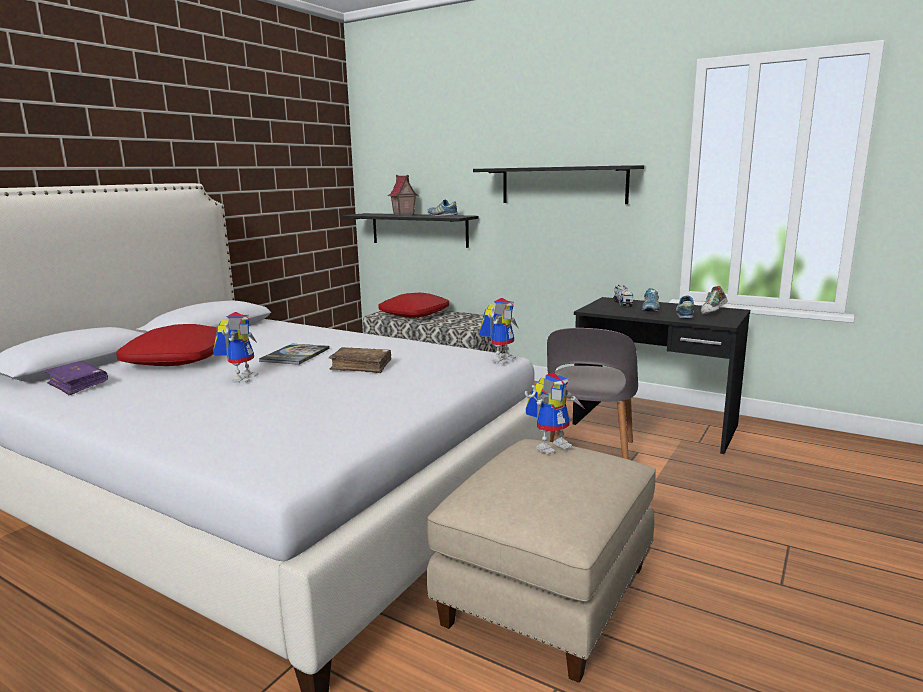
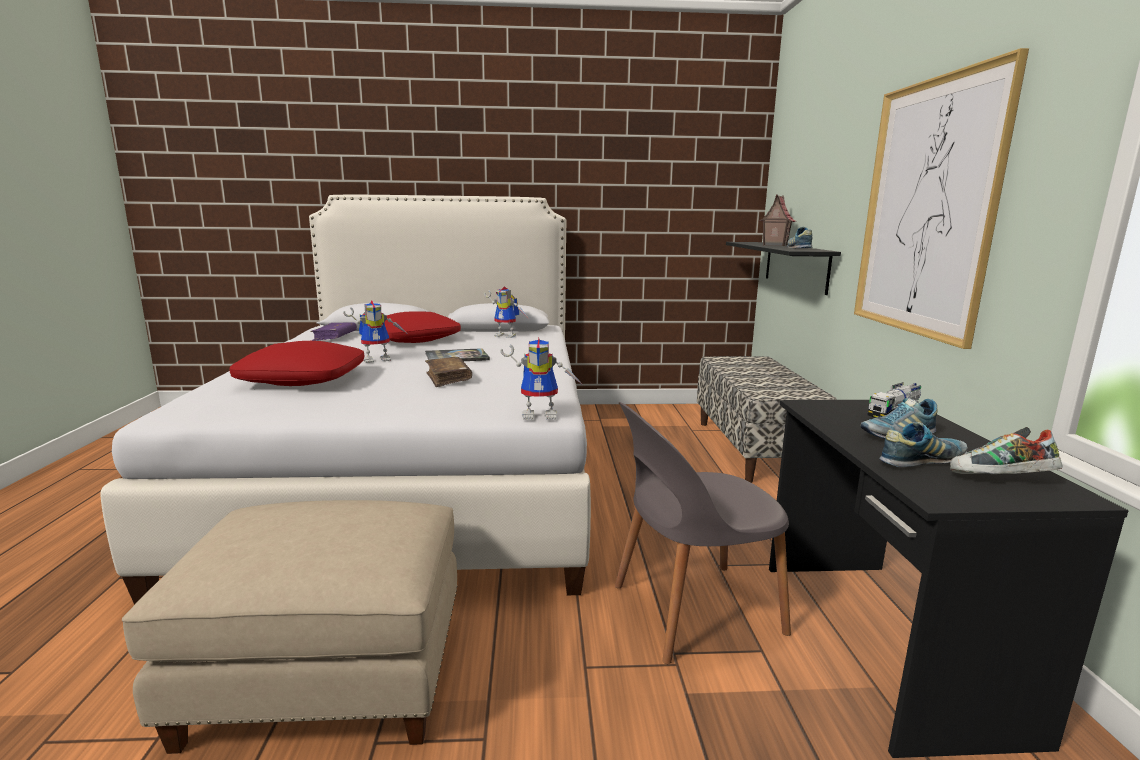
camera: 55 degrees right, 0 degrees up
red pillow [378,293,449,318] -> red pillow moved to [230,341,364,386]
black shelf [473,165,644,204] -> picture [854,48,1029,349]
toy robot [525,373,586,455] -> toy robot moved to [484,287,529,338]

